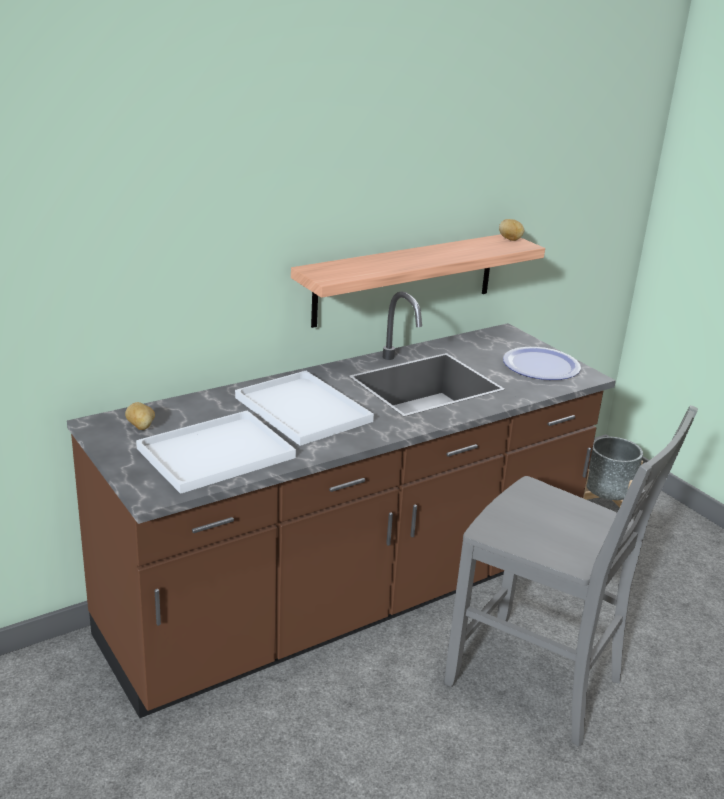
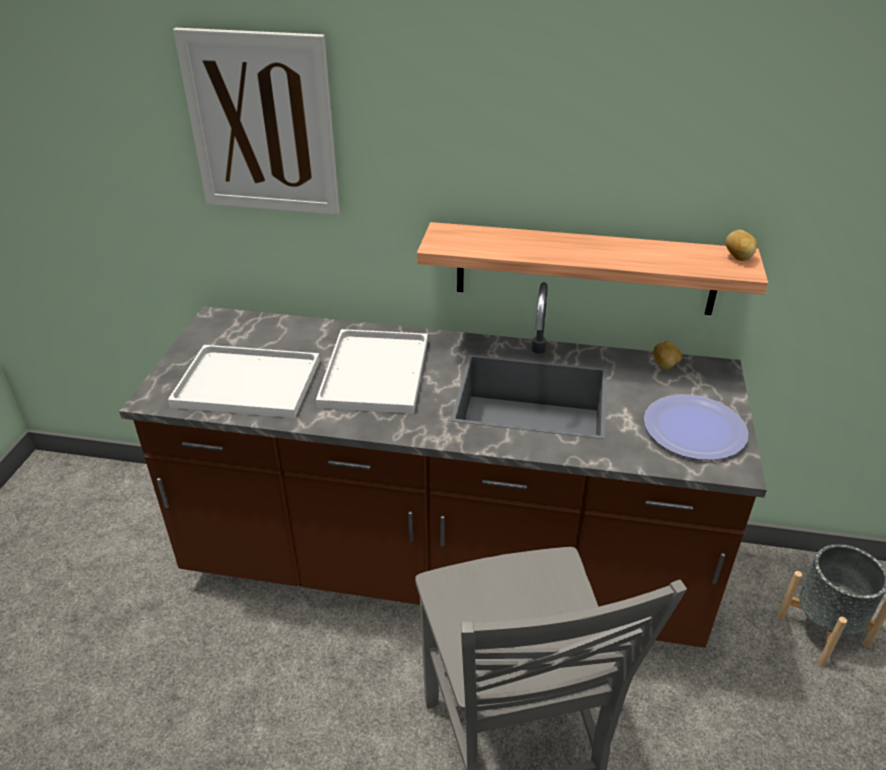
camera: 45 degrees right, 10 degrees up
potato [125,402,155,430] -> potato moved to [653,341,682,369]
none -> picture [173,28,340,215]

